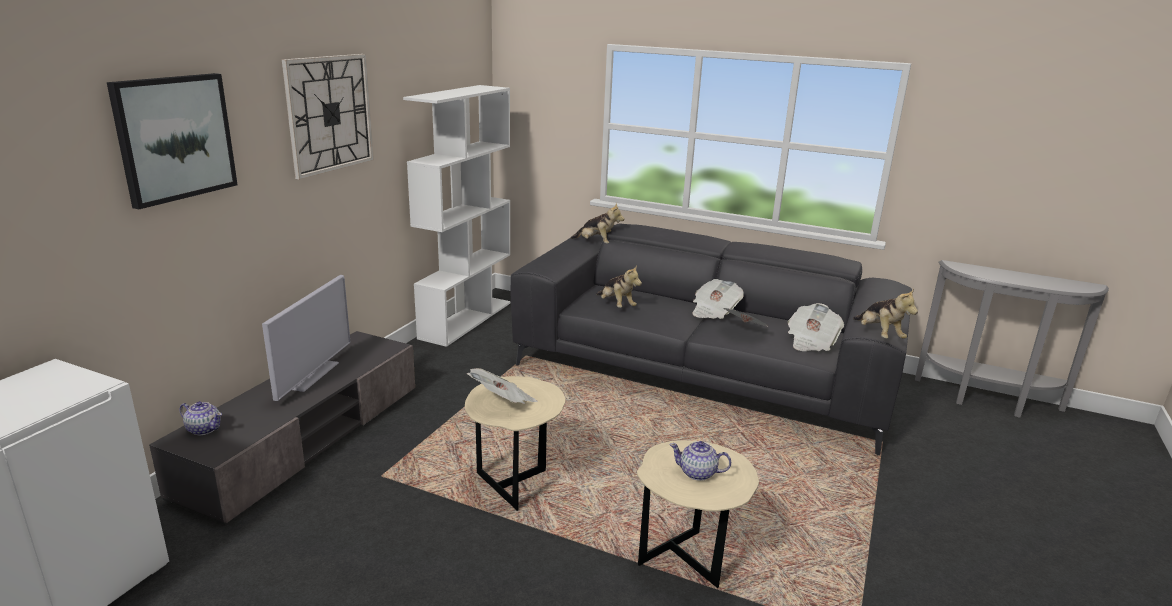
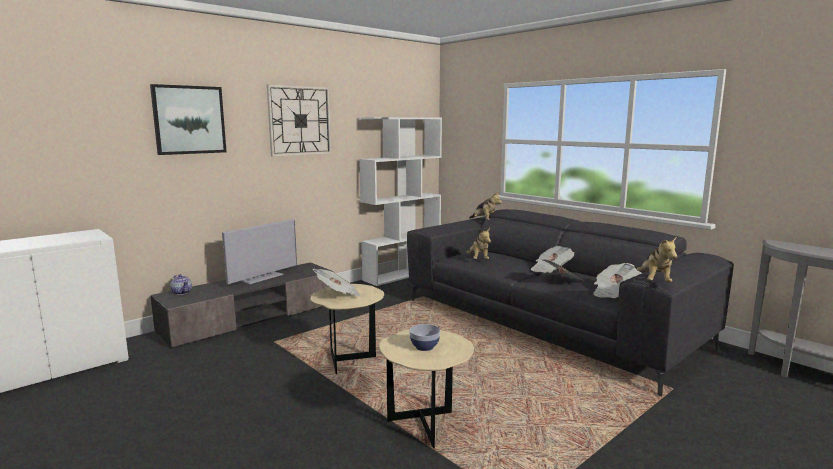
camera: 25 degrees right, 10 degrees down
teapot [669,441,731,481] -> bowl [409,324,440,351]

